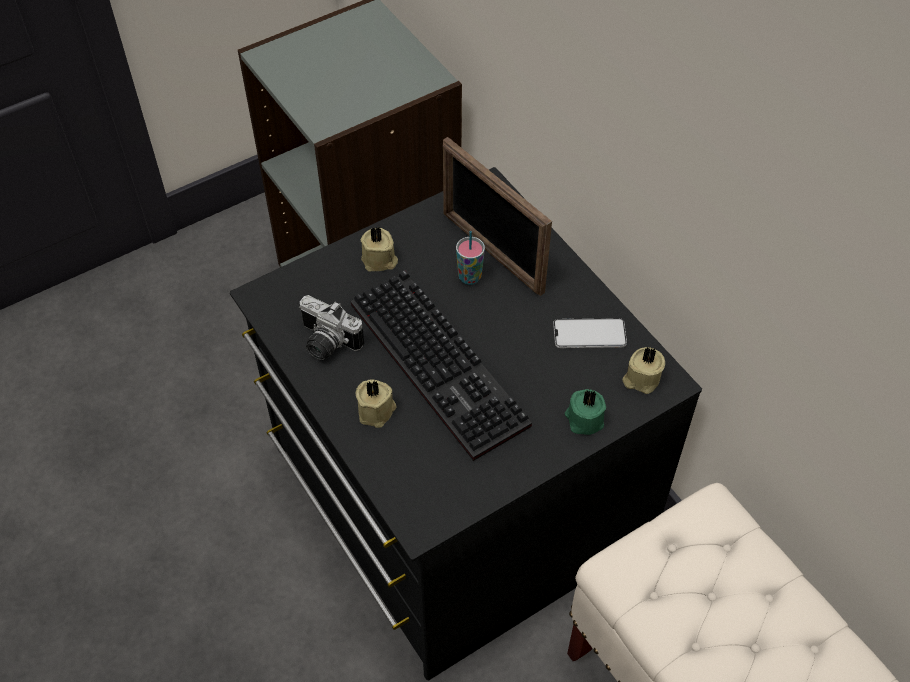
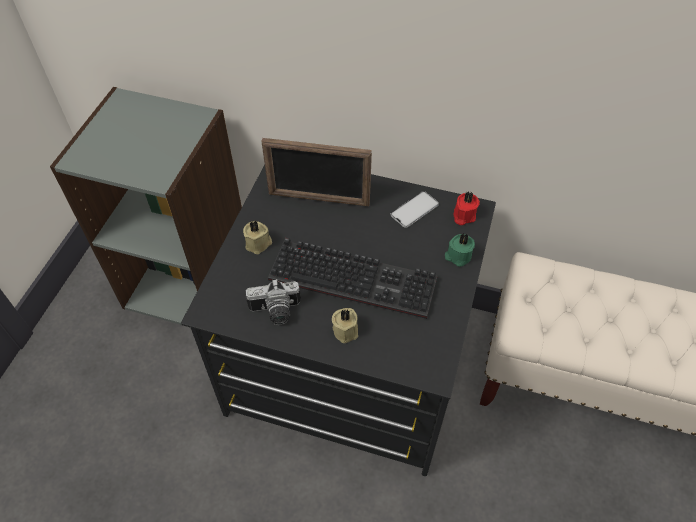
camera: 40 degrees left, 0 degrees up
cup [456,231,485,285] -> none
beige candle [622,347,665,394] -> red candle [454,191,480,225]

